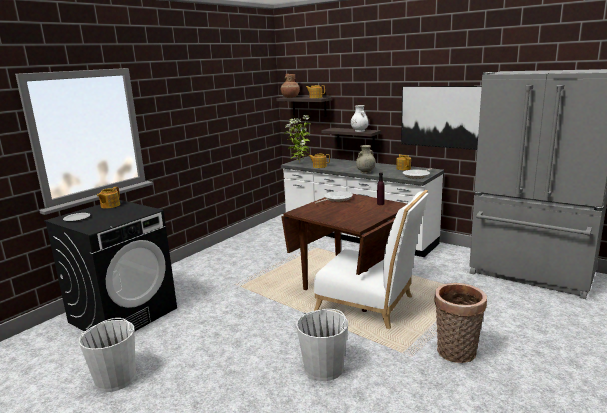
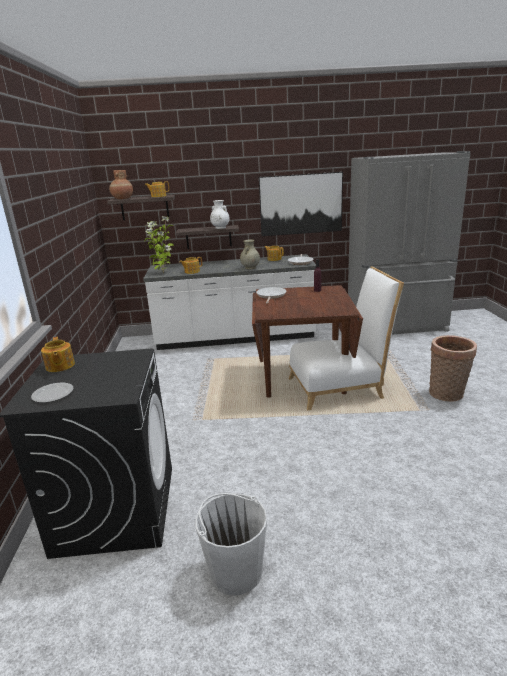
camera: 40 degrees left, 5 degrees up
white bucket [296,309,348,381] -> none

